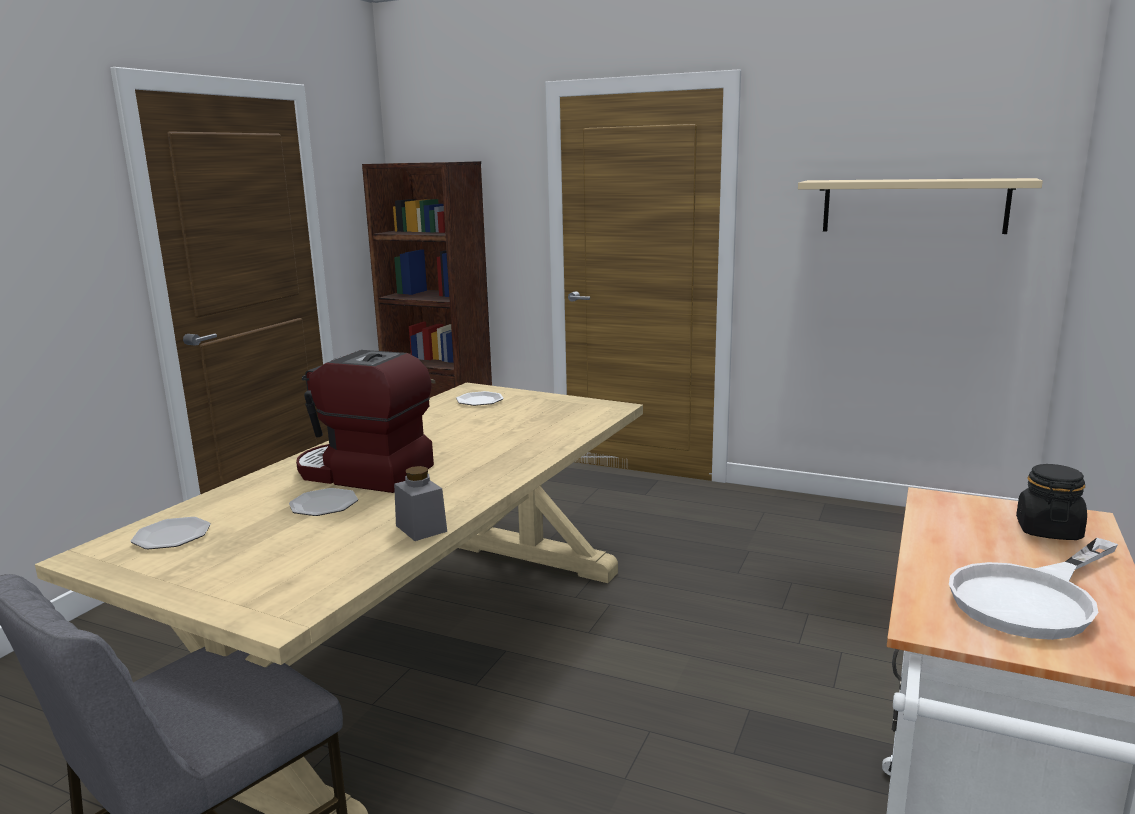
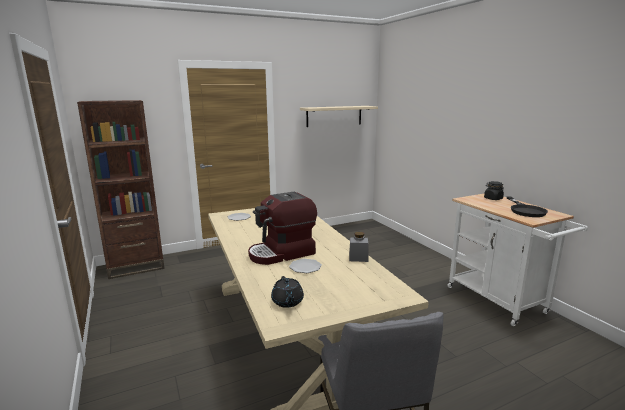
camera: 50 degrees left, 0 degrees up
plate [131,517,211,549] -> black teapot [271,276,304,308]
white frying pan [949,538,1118,640] -> black frying pan [507,197,548,217]

